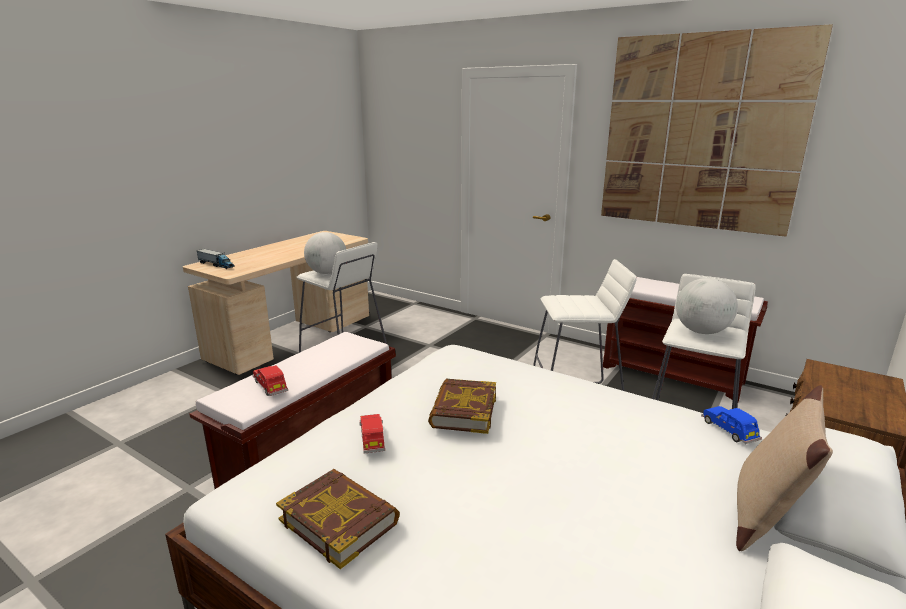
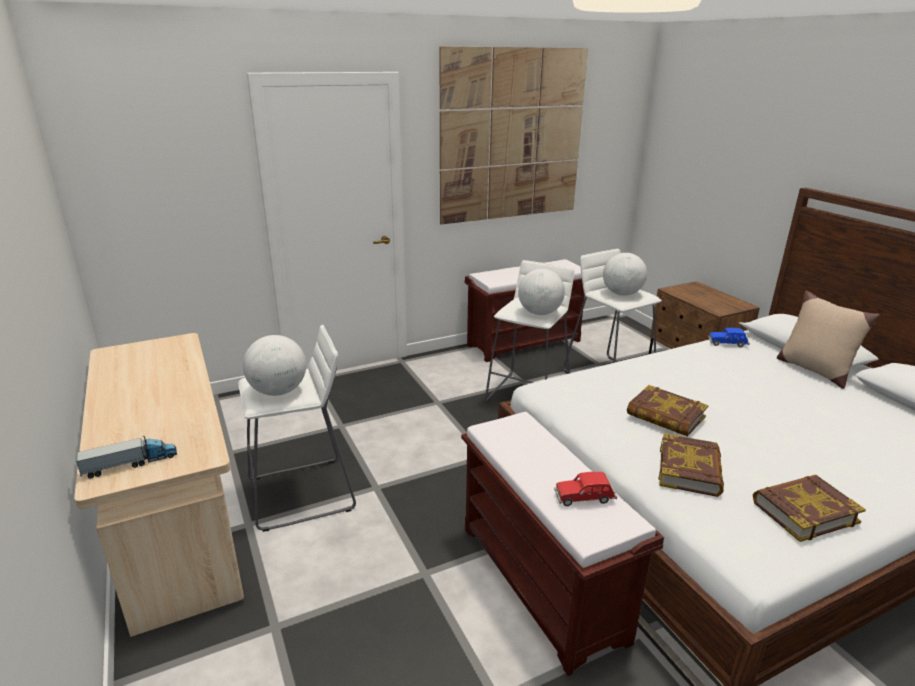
camera: 60 degrees left, 5 degrees up
red toy car [359,414,385,454] -> book [658,433,724,497]
none -> globe [518,269,565,315]

